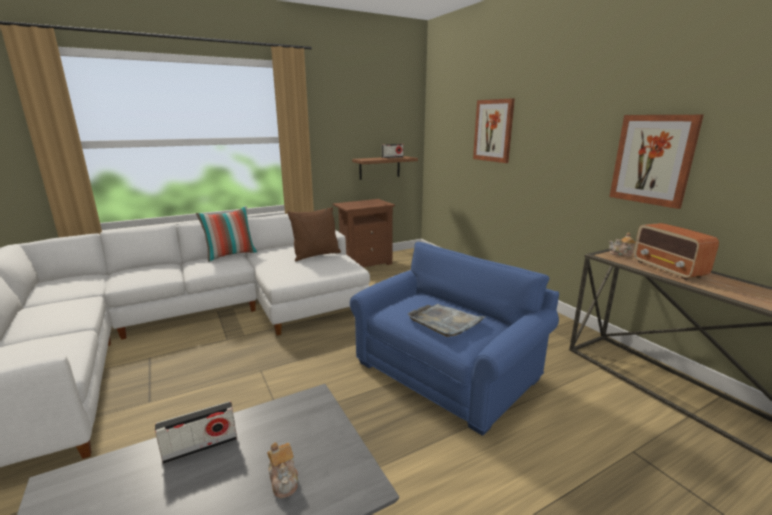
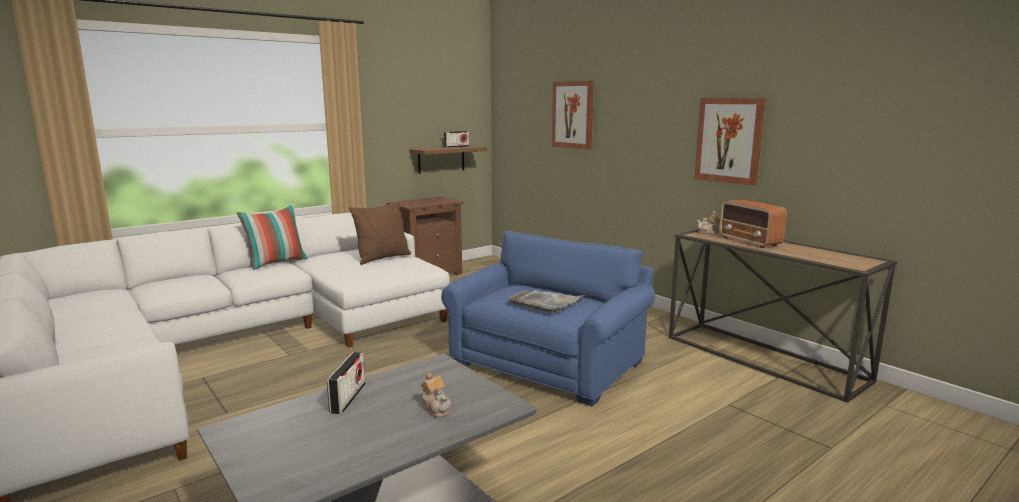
camera: 10 degrees left, 5 degrees down
radio [155,401,237,464] -> radio turned 45 degrees counterclockwise [327,352,366,414]

